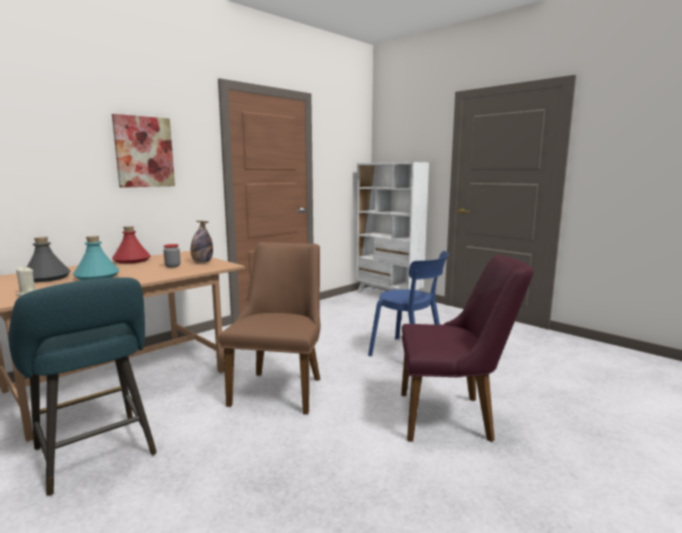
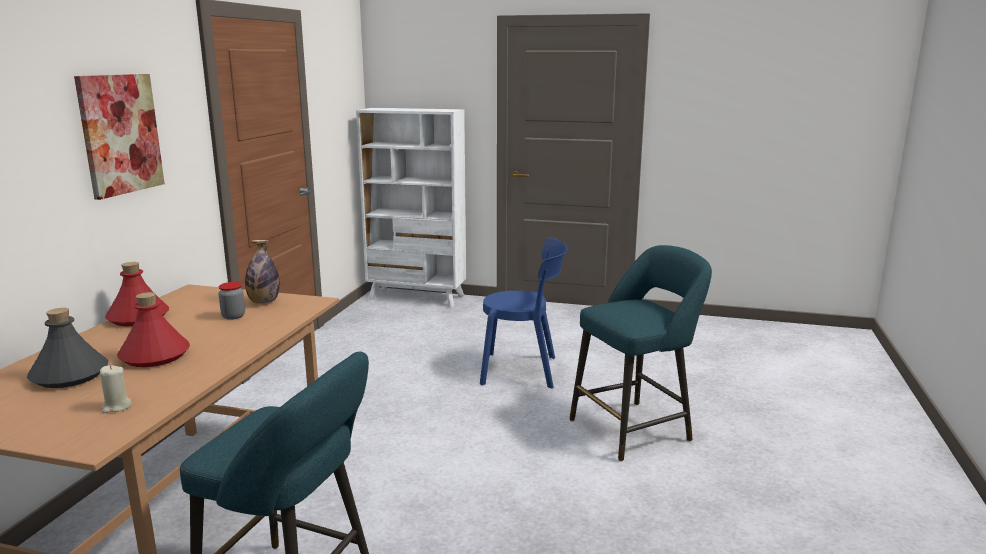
camera: 30 degrees left, 5 degrees up
turquoise bottle [72,236,120,280] -> red bottle [117,292,190,367]
brown chair [219,242,320,414] -> none
purple chair [401,255,534,442] -> turquoise stool [570,245,712,461]

